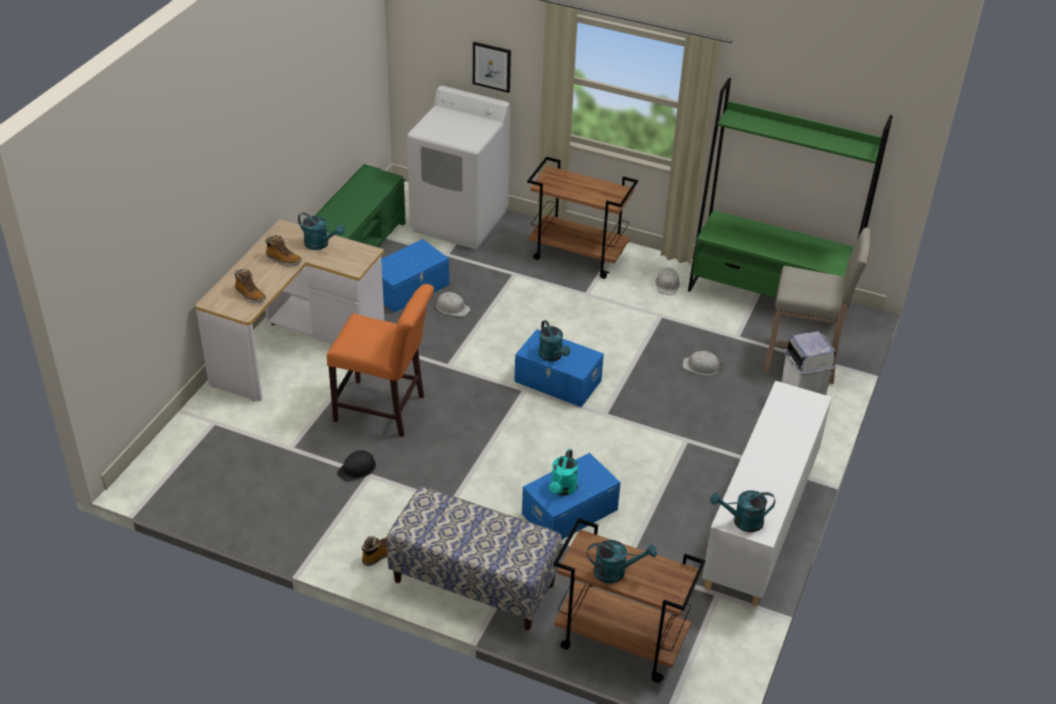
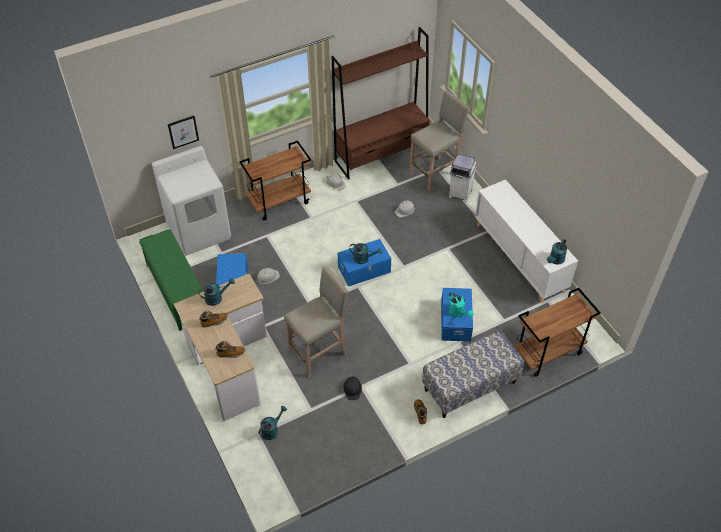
camera: 50 degrees left, 10 degrees up
orange chair [327,284,434,437] -> beige stool [284,266,349,377]
turquoise watering can [587,540,657,583] -> turquoise watering can moved to [259,406,287,440]
green bookcase [688,78,893,309] -> brown bookcase [332,27,430,180]

